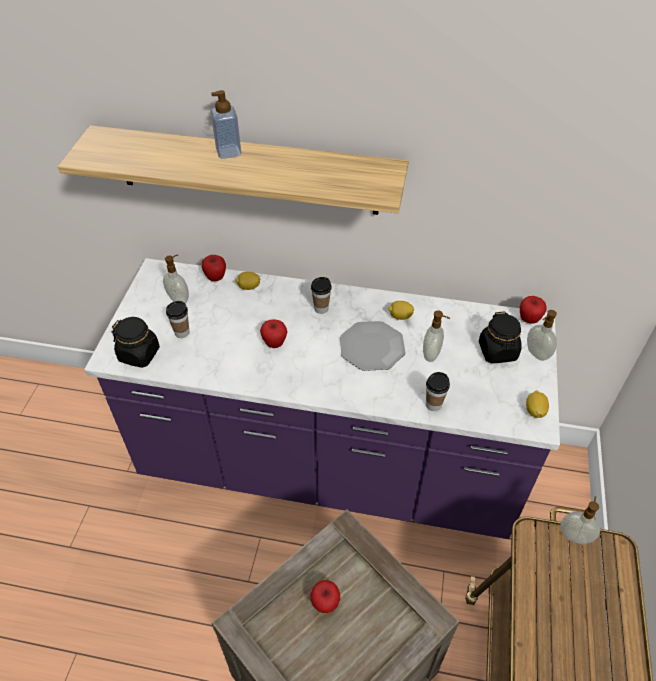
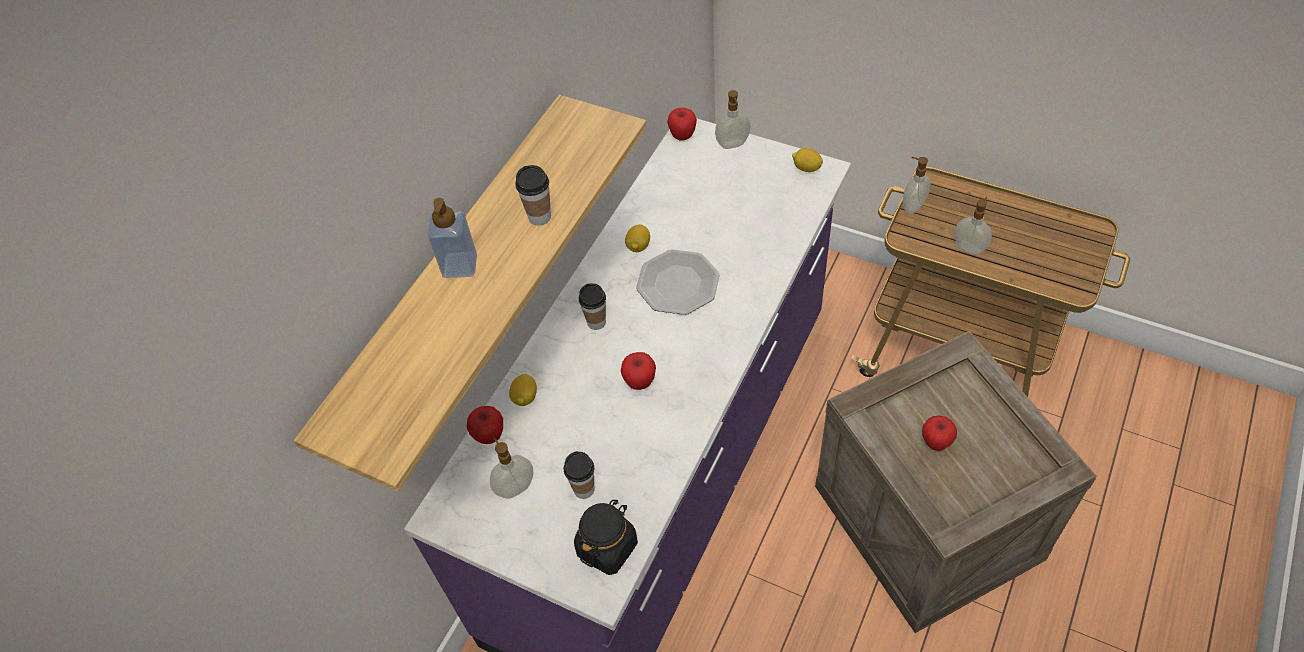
camera: 70 degrees left, 5 degrees up
soap dispenser [423,310,450,362] -> soap dispenser moved to [954,196,992,255]
cup [426,372,450,411] -> cup moved to [515,165,551,225]
black jar [479,311,522,363] -> none

